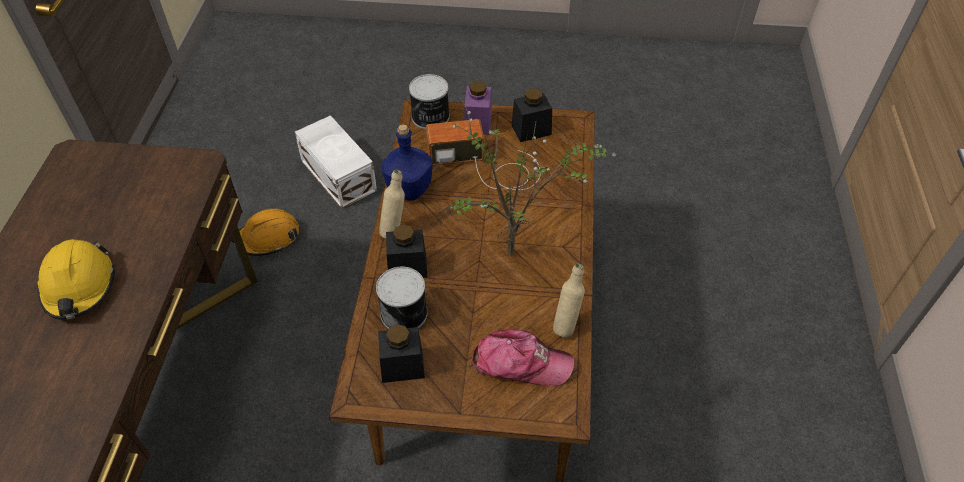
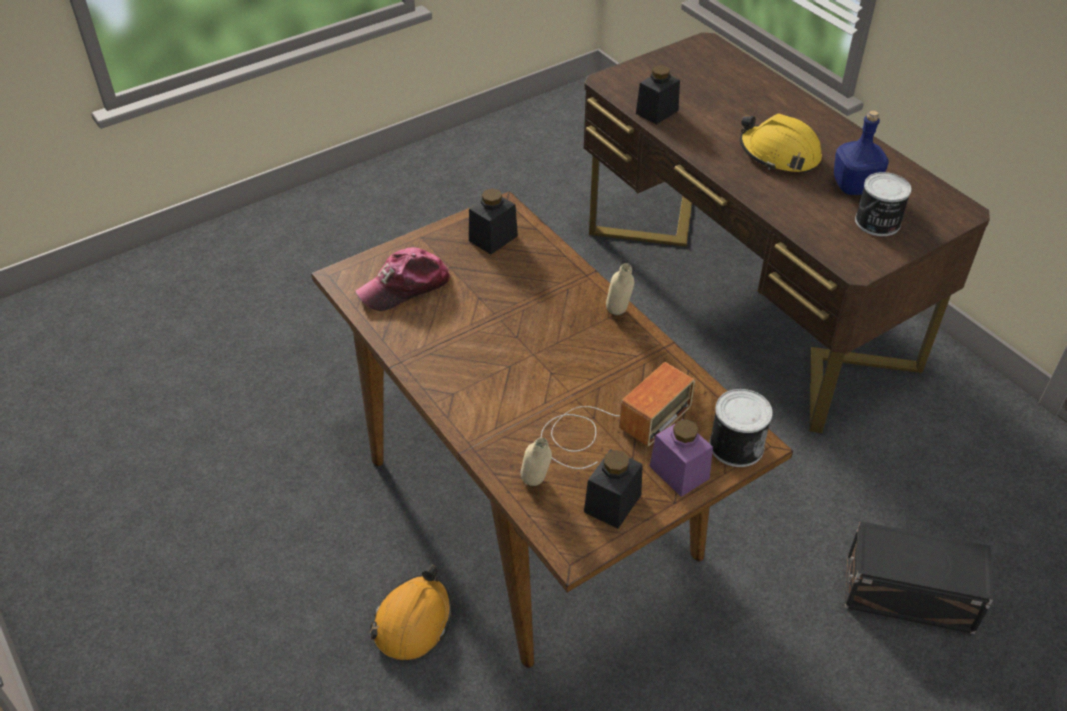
camera: 140 degrees right, 5 degrees down
orange hard hat [231,209,299,256] -> orange hard hat moved to [370,565,452,661]
white storage box [295,115,377,209] -> black storage box [845,521,993,634]
can [376,267,427,329] -> can moved to [855,172,912,236]
blue bottle [382,124,433,201] -> blue bottle moved to [834,110,888,195]
black jar [386,224,427,278] -> black jar moved to [636,65,680,125]
potted plant [437,95,622,256] -> none
beige bottle [553,263,585,337] -> beige bottle moved to [520,437,552,486]

